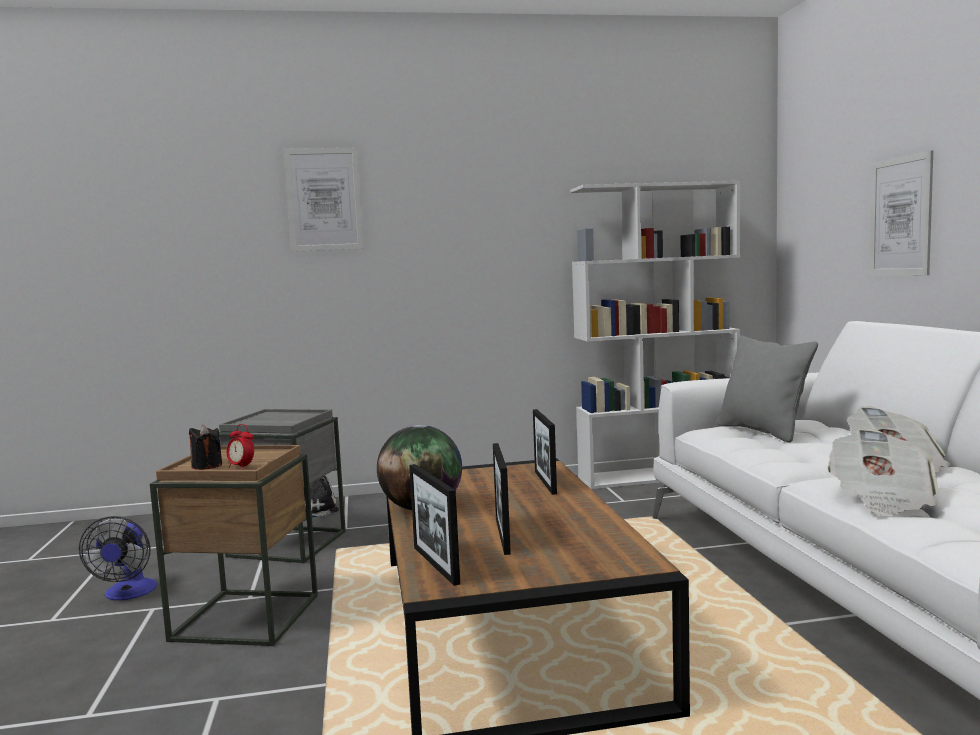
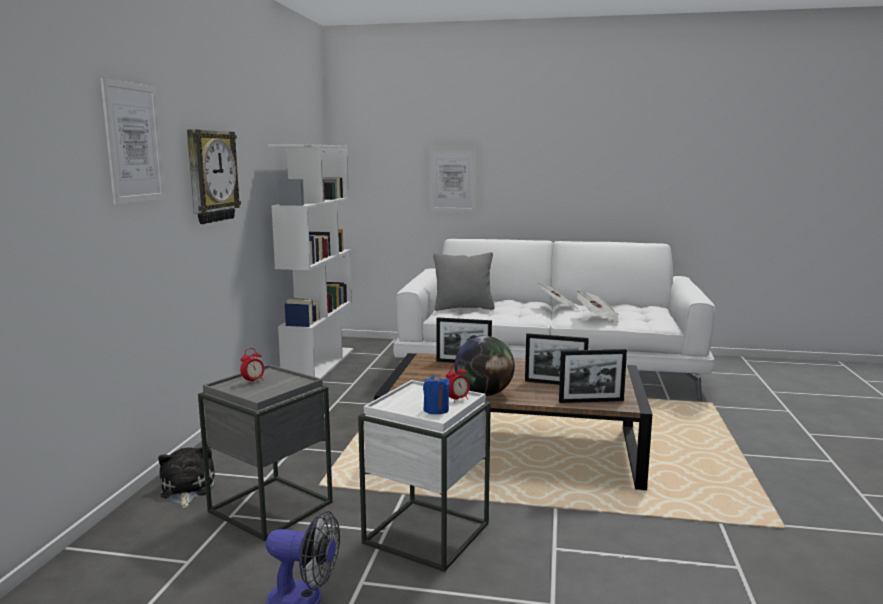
camera: 70 degrees left, 5 degrees up
brown side table [150,445,318,646] -> white side table [358,380,491,572]
black candle [189,424,222,470] -> blue candle [423,374,450,414]
none -> wall clock [187,129,241,224]
none -> alarm clock [240,348,264,383]

